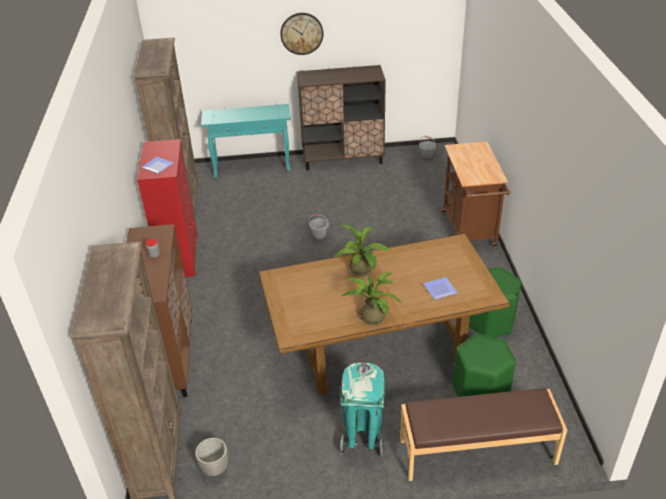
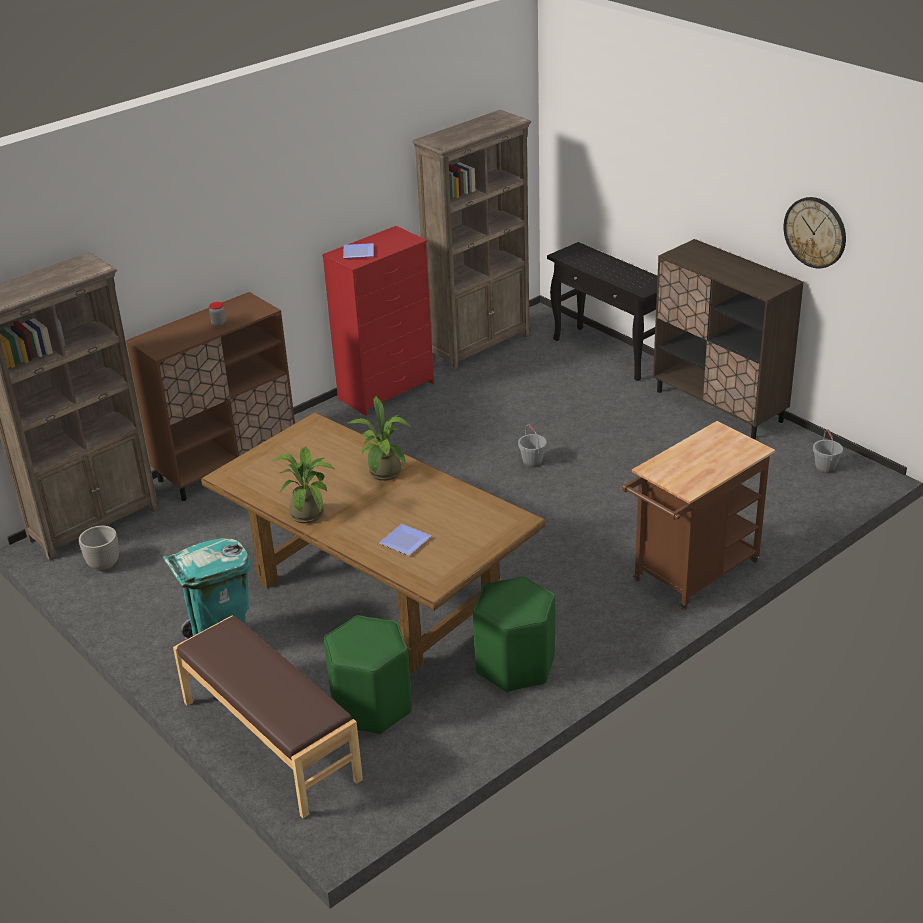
camera: 55 degrees right, 5 degrees down
turquoise console table [201,104,291,178] -> black console table [547,242,658,381]
wall clock [280,13,324,55] -> wall clock moved to [784,197,846,268]

